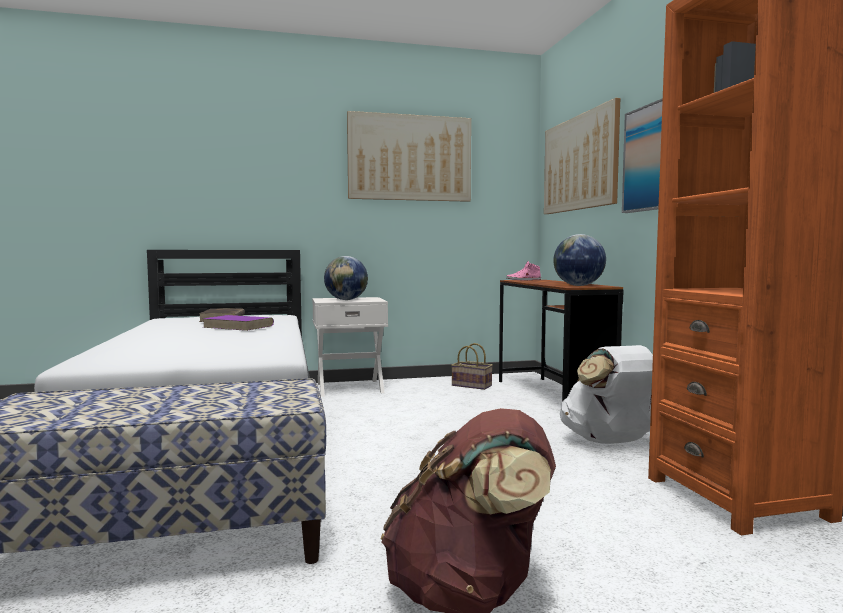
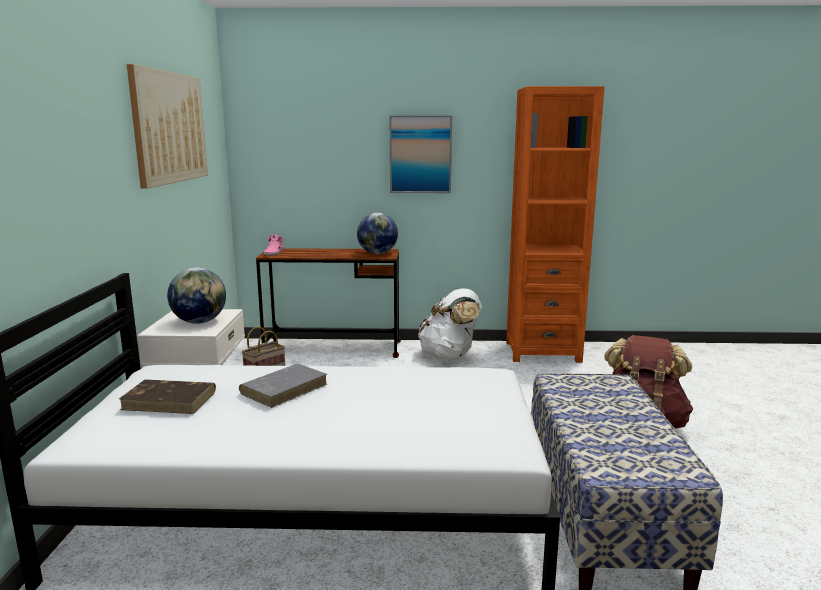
camera: 75 degrees left, 10 degrees up
purple book [202,315,274,331] -> grey book [239,364,327,408]
picture [544,98,620,214] -> none

